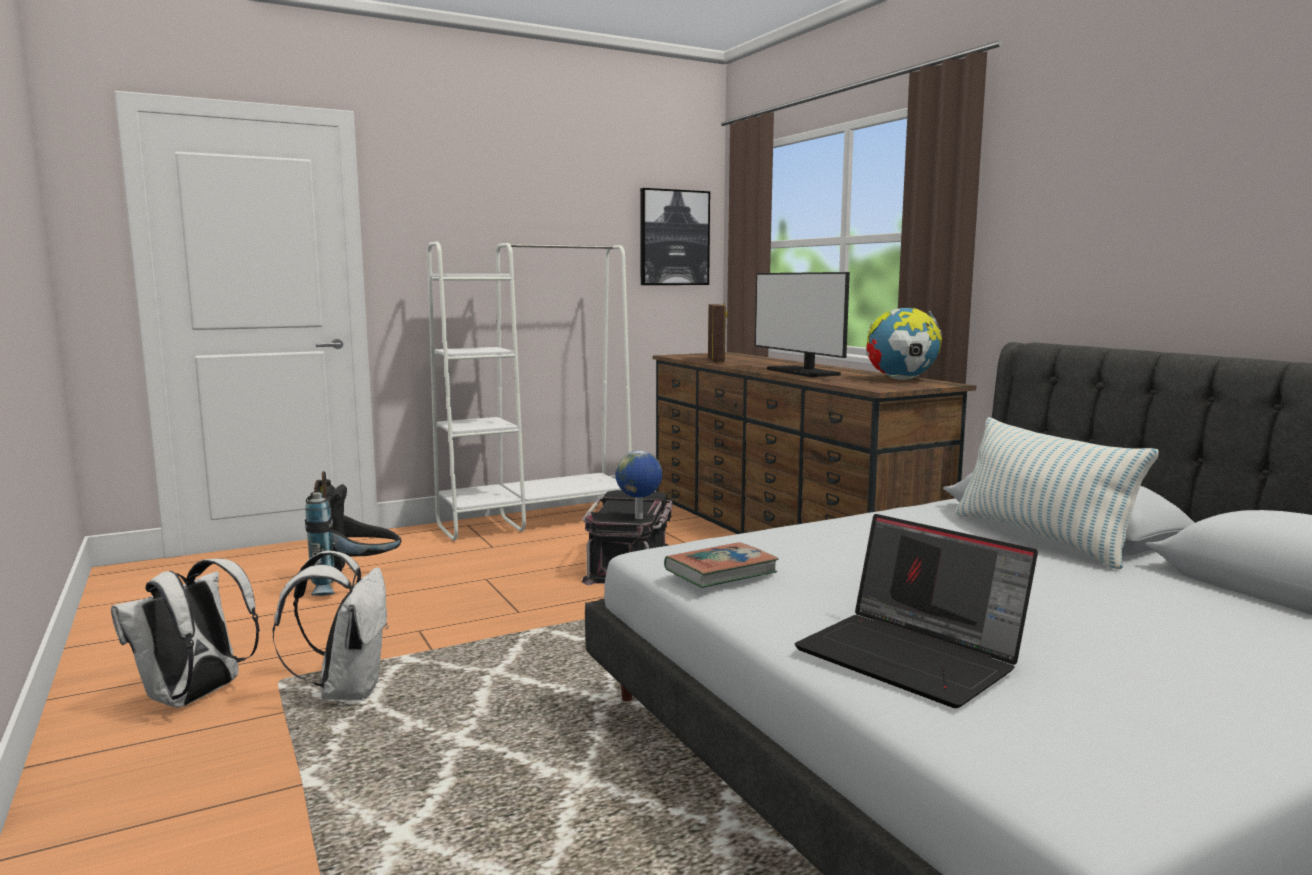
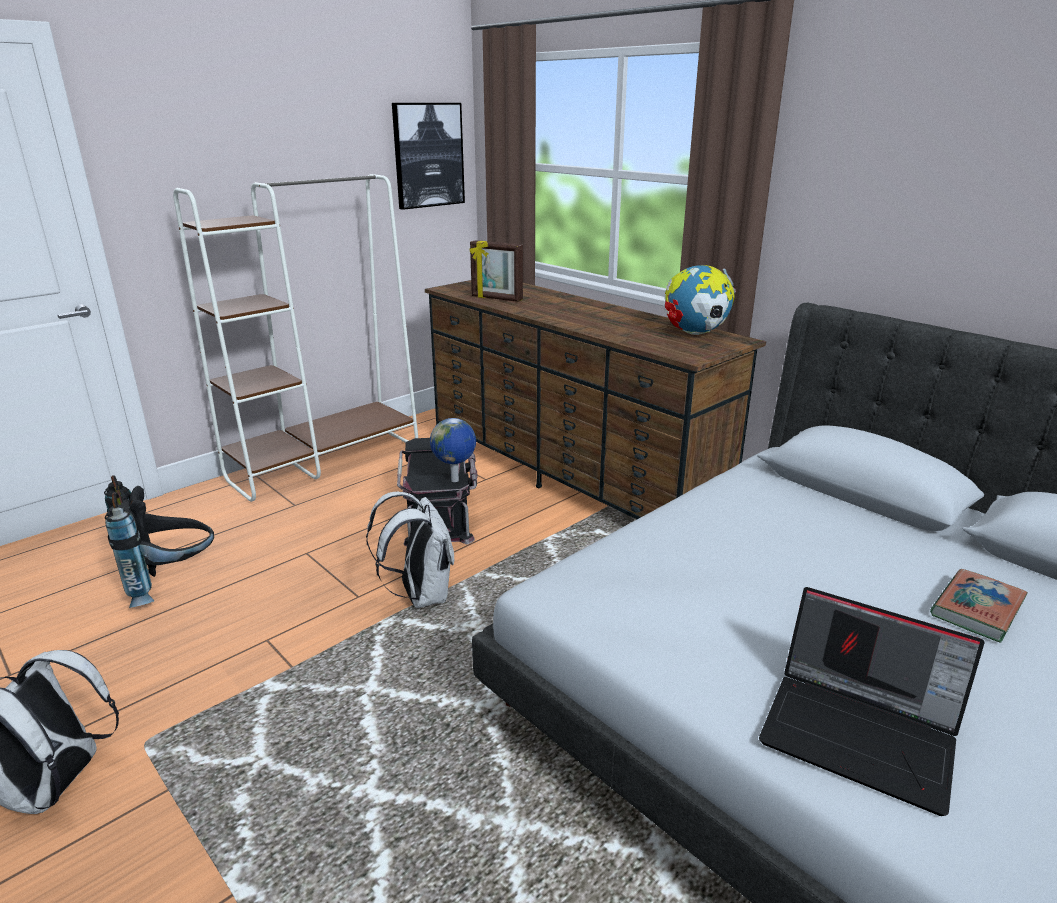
camera: 15 degrees left, 15 degrees up
white backpack [272,551,389,700] -> white backpack moved to [366,491,454,608]
white clothes rack [427,241,632,541] -> brown clothes rack [173,174,418,502]
book [664,542,779,588] -> book moved to [930,569,1028,642]
picture frame [708,303,727,363] -> picture frame turned 135 degrees clockwise [470,240,523,302]
monitor [755,272,850,377] -> none
pillow [955,417,1159,570] -> none

